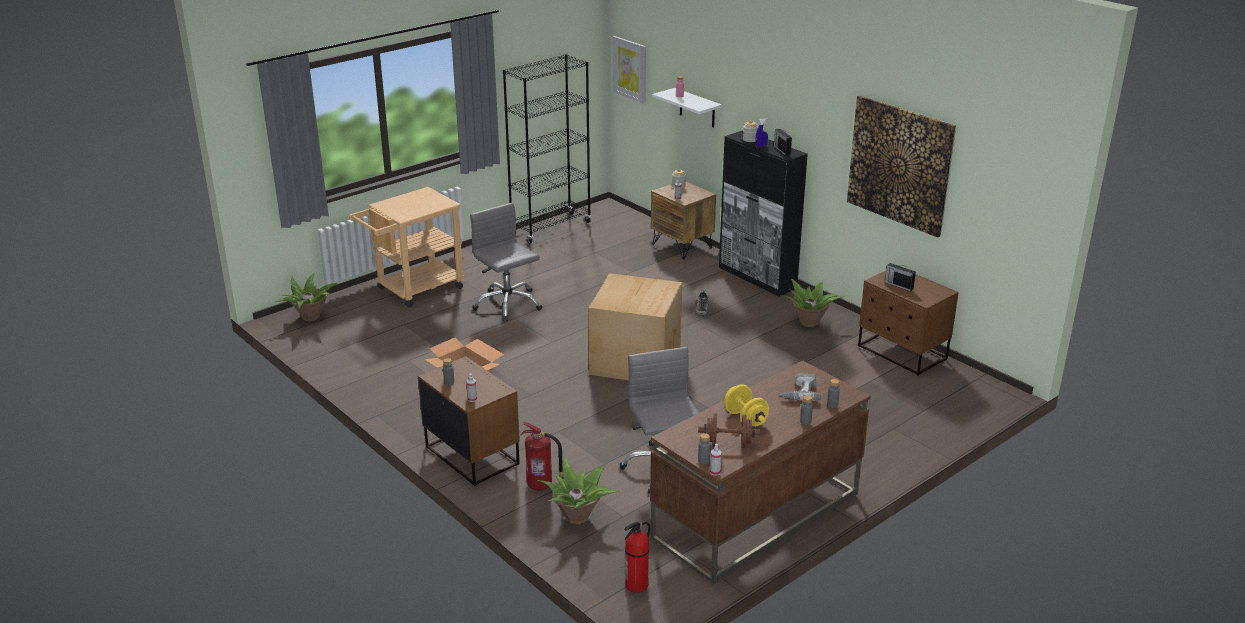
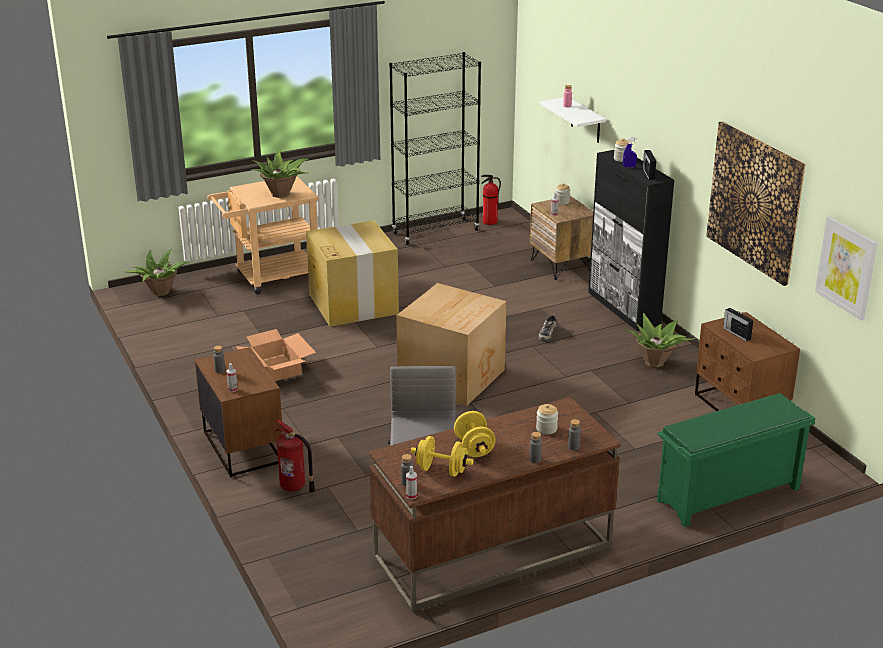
camera: 15 degrees right, 0 degrees up
grey office chair [470,203,542,321] -> cardboard box [306,221,399,326]
potted plant [537,457,620,524] -> potted plant moved to [251,149,310,198]
picture [613,36,646,104] -> picture moved to [815,216,878,320]
fire extinguisher [624,522,650,593] -> fire extinguisher moved to [481,175,501,225]
brown dumbbell [698,414,760,448] -> yellow dumbbell [411,436,473,477]
power drill [780,374,821,401] -> jar [536,404,558,435]
none -> green shoe rack [657,393,815,527]

